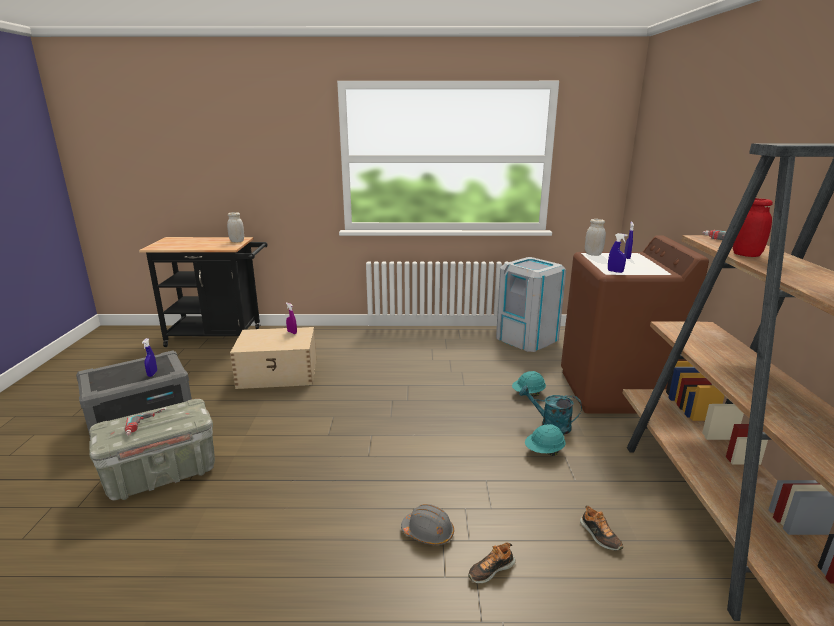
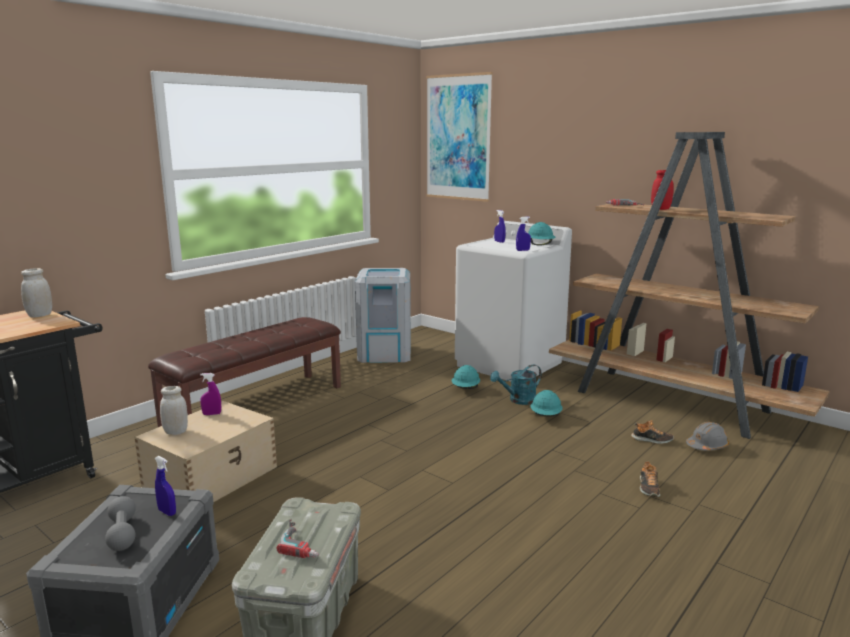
camera: 50 degrees left, 5 degrees down
grey hard hat [401,504,454,545] -> grey hard hat moved to [686,422,729,451]
brown washing machine [561,235,709,414] -> white washing machine [455,221,572,382]
white jar [585,219,606,256] -> white jar moved to [160,386,188,435]
none -> grey dumbbell [105,496,136,551]
none -> brown bench [148,317,341,427]
none -> picture [426,72,493,202]
none -> turquoise hard hat [528,222,556,246]

